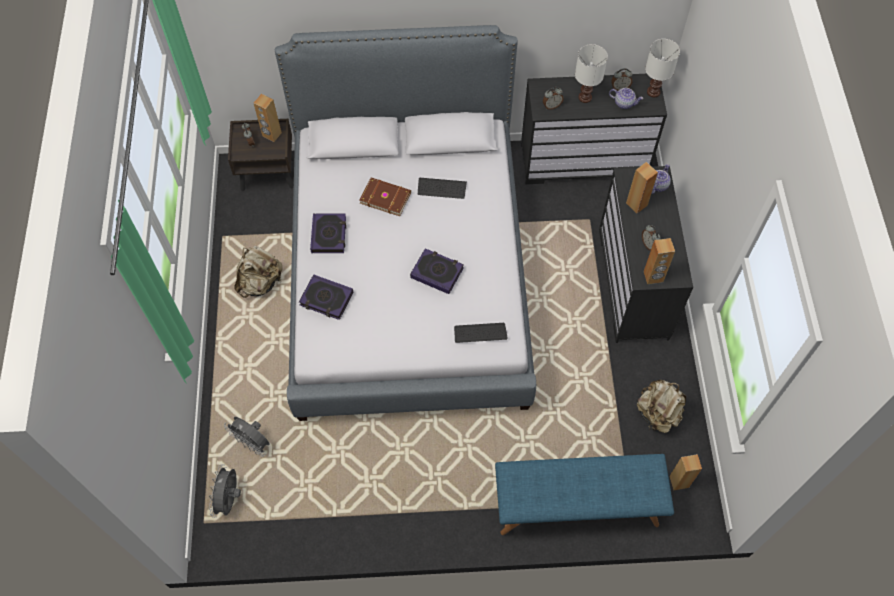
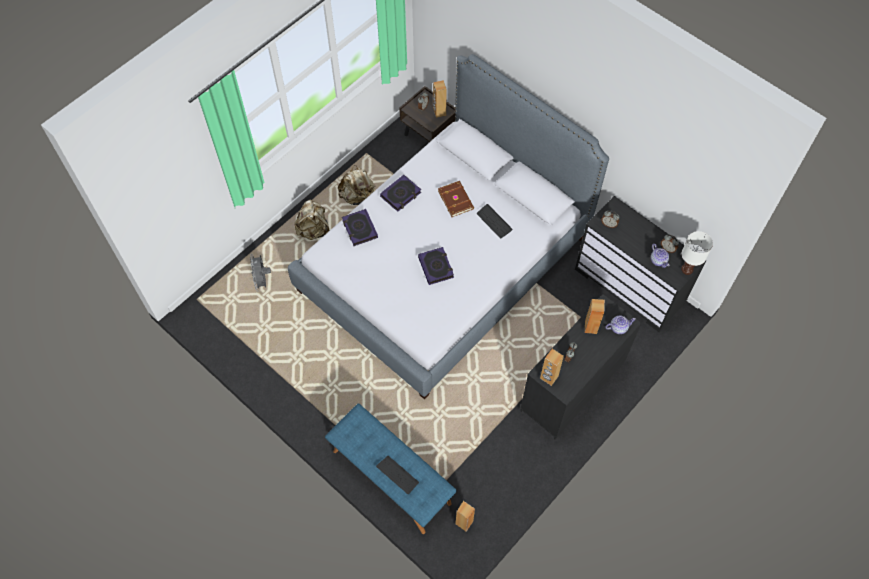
camera: 45 degrees right, 0 degrees up
grey fan [209,465,241,518] -> none
keyboard [454,323,507,343] -> keyboard moved to [376,456,419,494]
white table lamp [575,44,608,103] -> none
beige backpack [637,380,686,433] -> beige backpack moved to [294,199,329,240]

